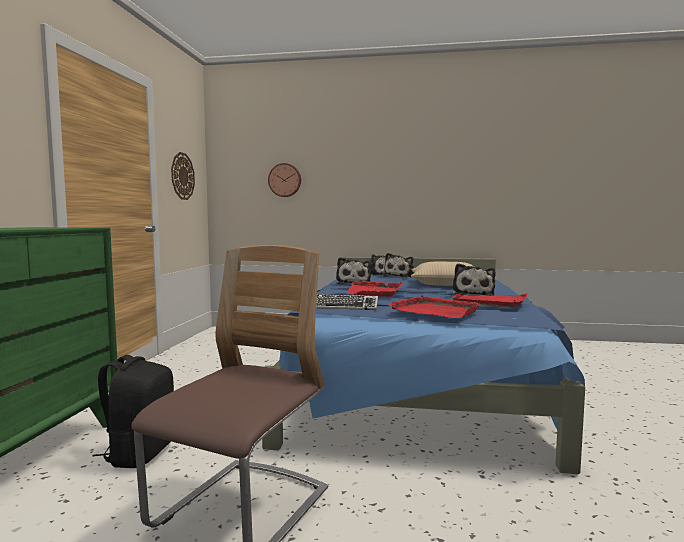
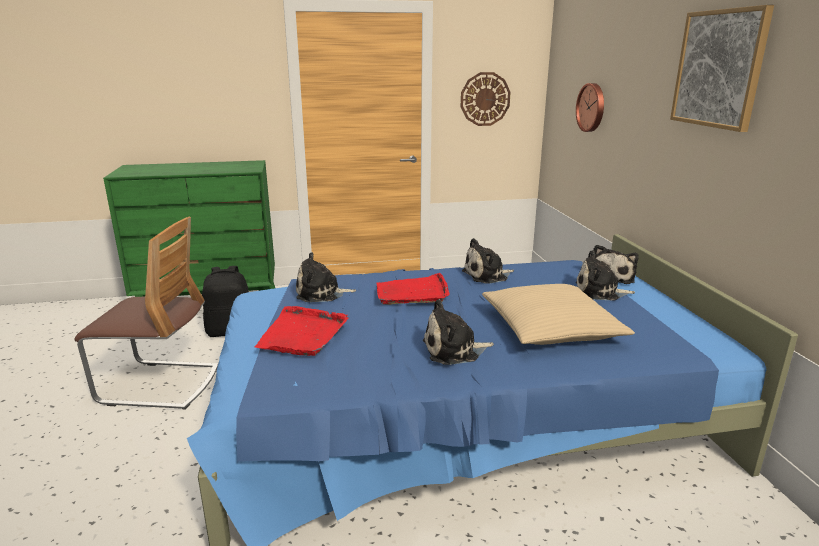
camera: 70 degrees right, 15 degrees up
keyboard [316,294,378,310] -> plush toy [296,252,356,302]
red tray [451,293,527,308] -> none
none -> picture [670,5,774,132]

